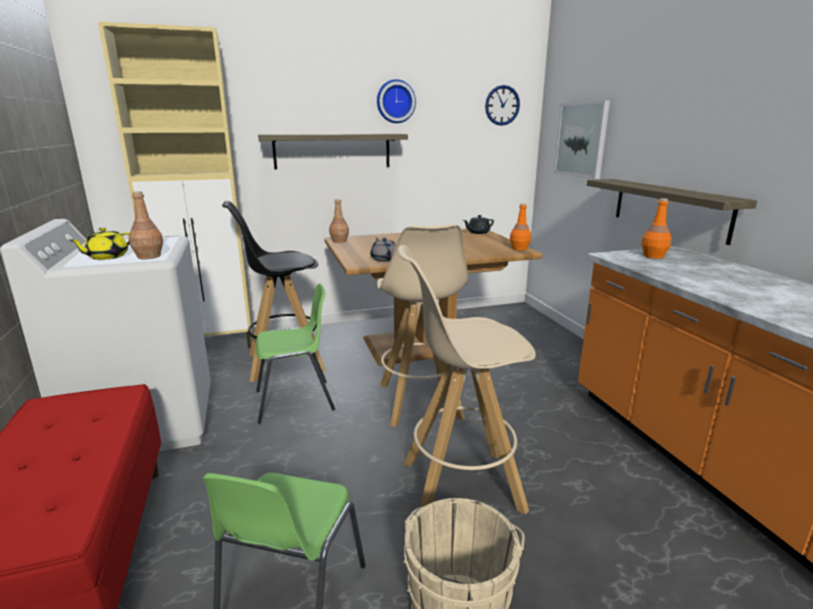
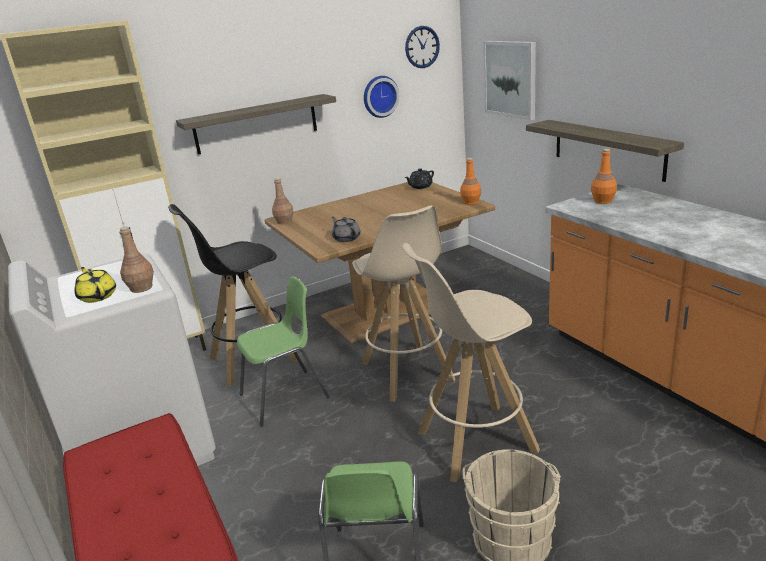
camera: 10 degrees left, 5 degrees up
yellow teapot [69,228,130,260] -> yellow teapot turned 120 degrees clockwise [74,267,116,303]
wall clock [377,80,416,123] -> wall clock moved to [364,76,399,118]

